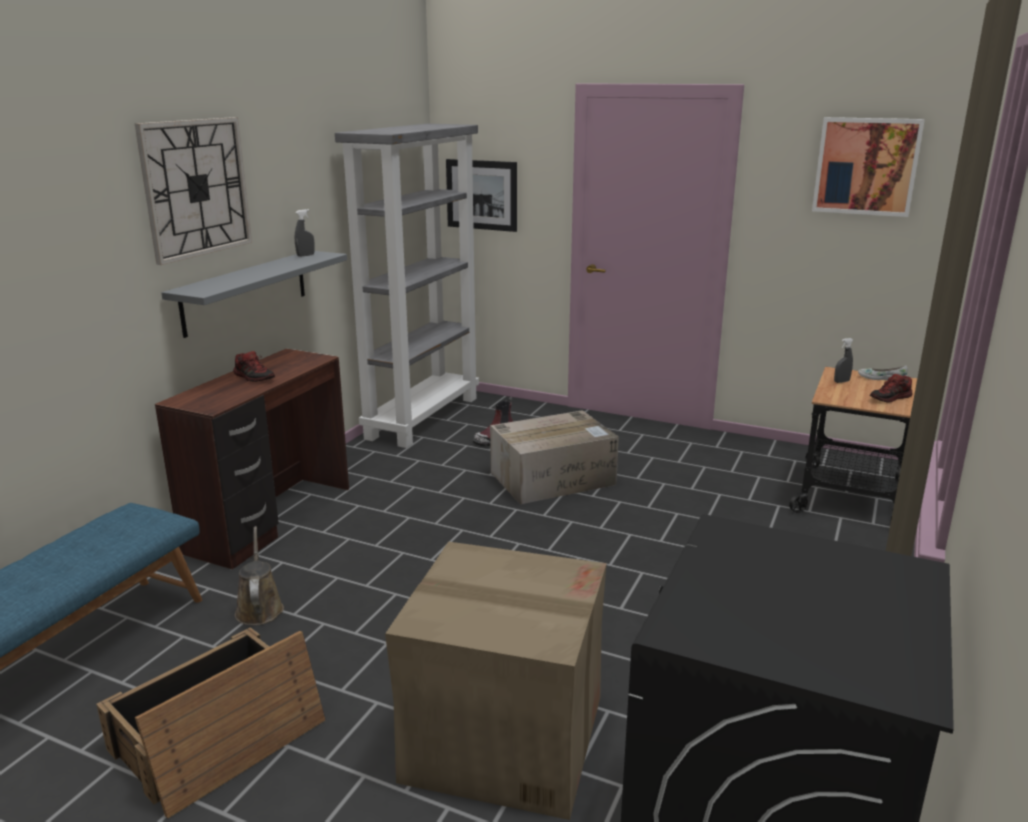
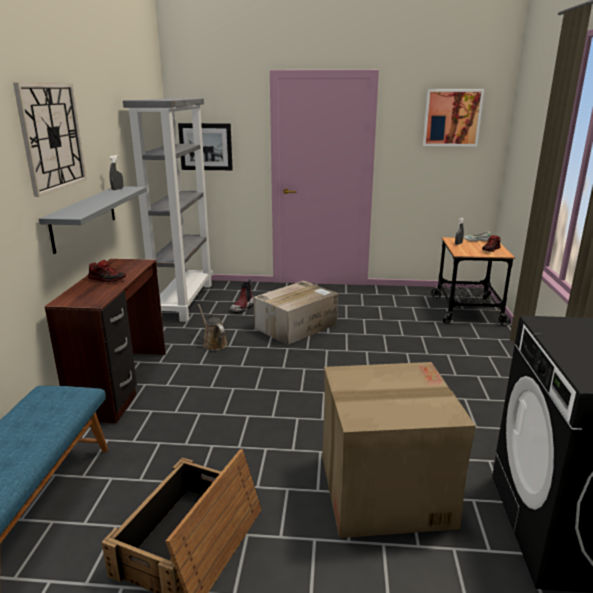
camera: 20 degrees left, 0 degrees up
brown watering can [235,526,284,626] -> brown watering can moved to [198,304,227,350]

